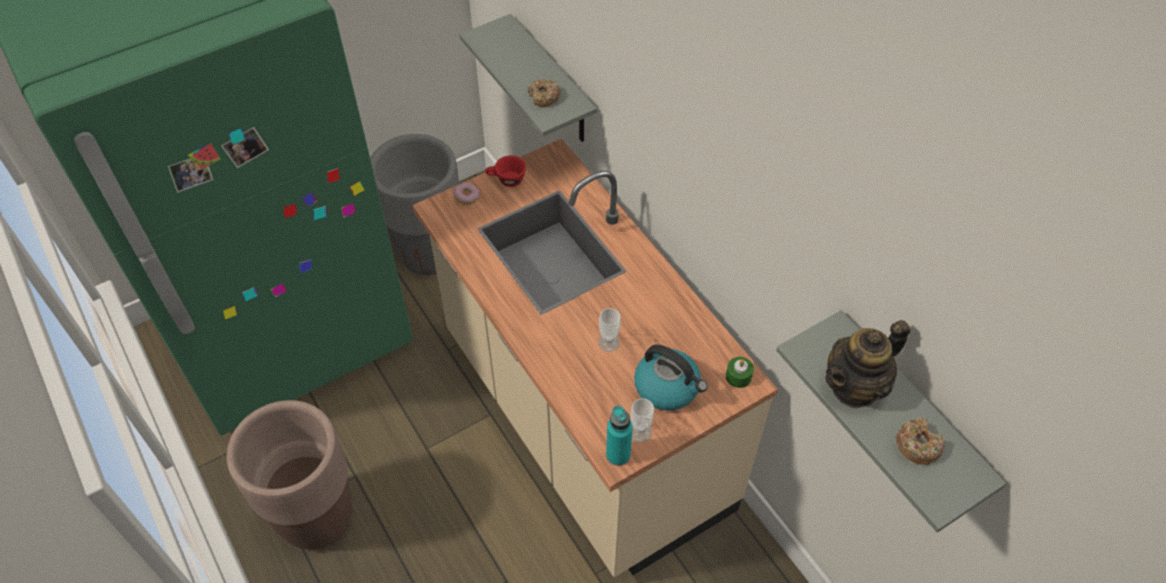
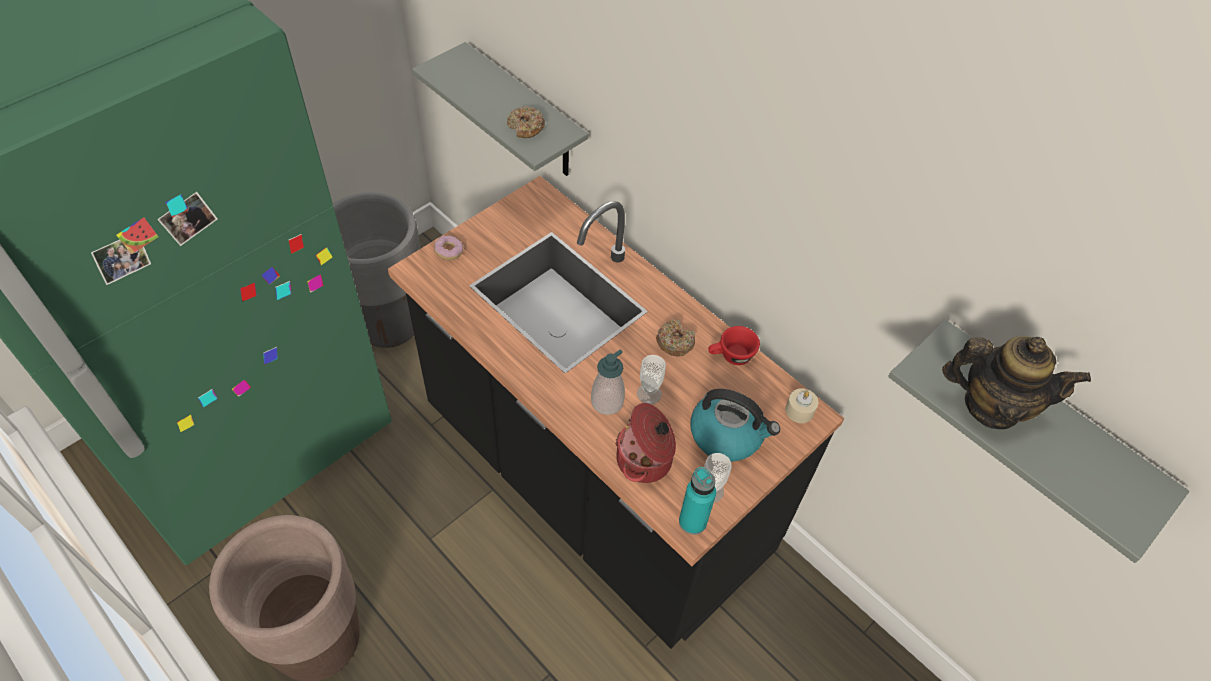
camera: 15 degrees left, 0 degrees up
beige counter [412,138,778,577] -> black counter [388,176,844,649]
red cup [485,155,526,187] -> red cup moved to [708,326,760,365]
green candle [726,357,754,388] -> beige candle [785,388,818,423]
teapot [825,320,910,408] -> teapot turned 120 degrees counterclockwise [942,336,1091,429]
donut [896,418,946,465] -> donut moved to [656,319,695,356]
none -> soap dispenser [591,350,625,415]
none -> cooking pot [615,403,676,483]

